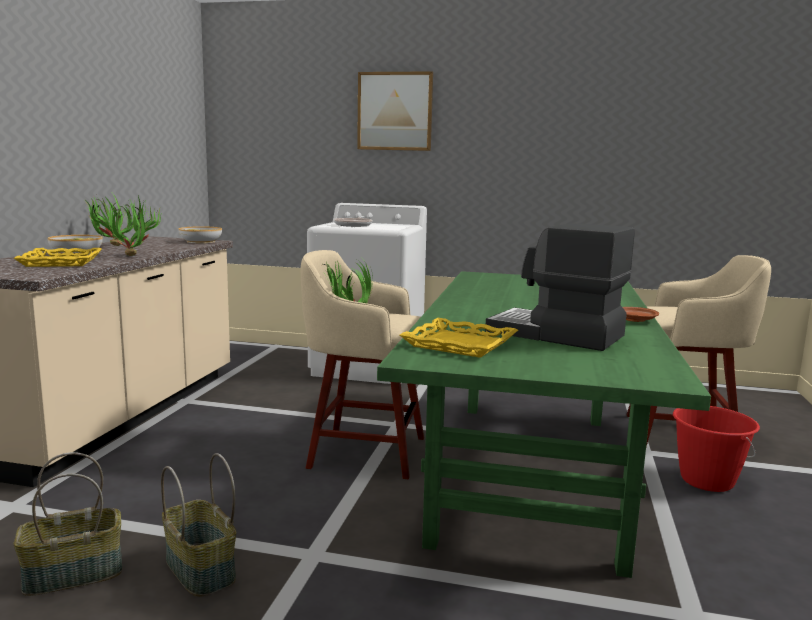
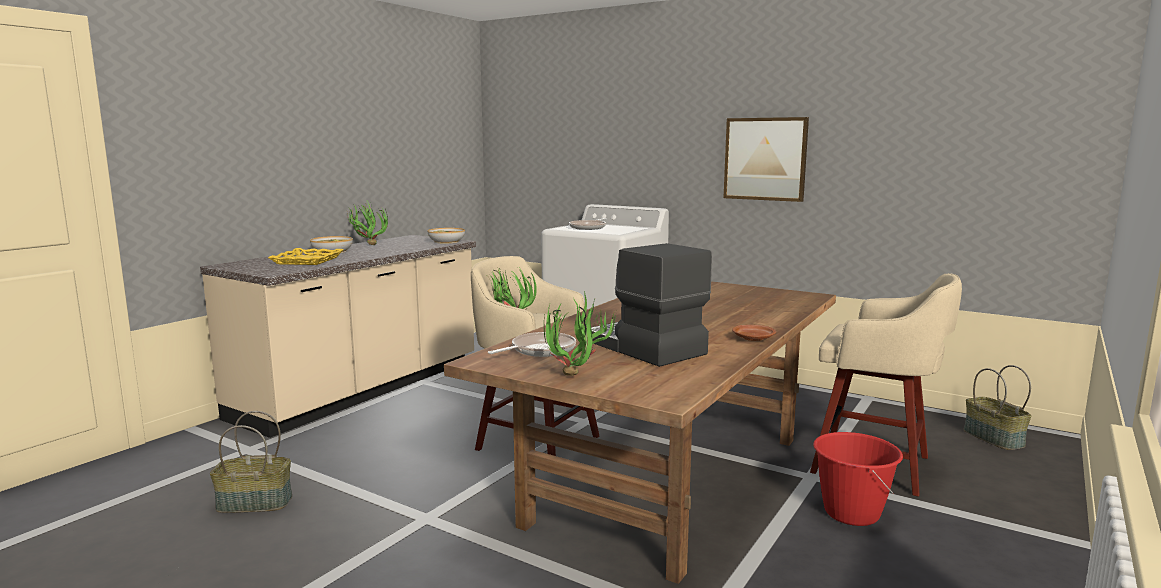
camera: 20 degrees right, 0 degrees up
potted plant [107,195,162,256] -> potted plant moved to [544,292,617,376]
basket [161,453,236,597] -> basket moved to [964,365,1032,450]
picture [357,71,433,151] -> picture moved to [723,117,809,202]
green dining table [377,271,711,578] -> brown dining table [444,281,836,584]
yellow tray [400,318,518,358] -> frying pan [488,332,576,357]

